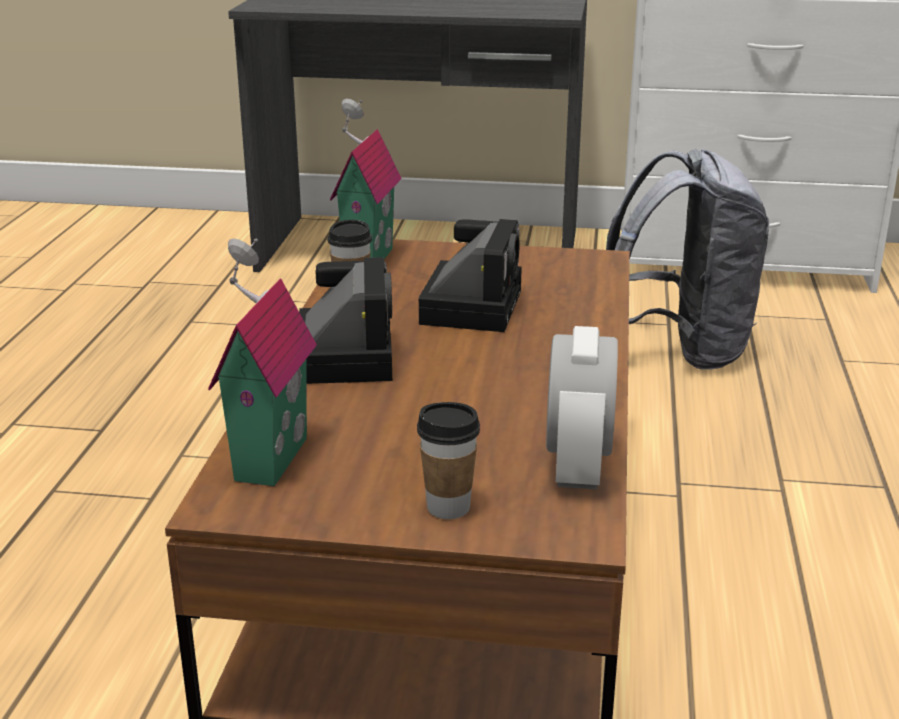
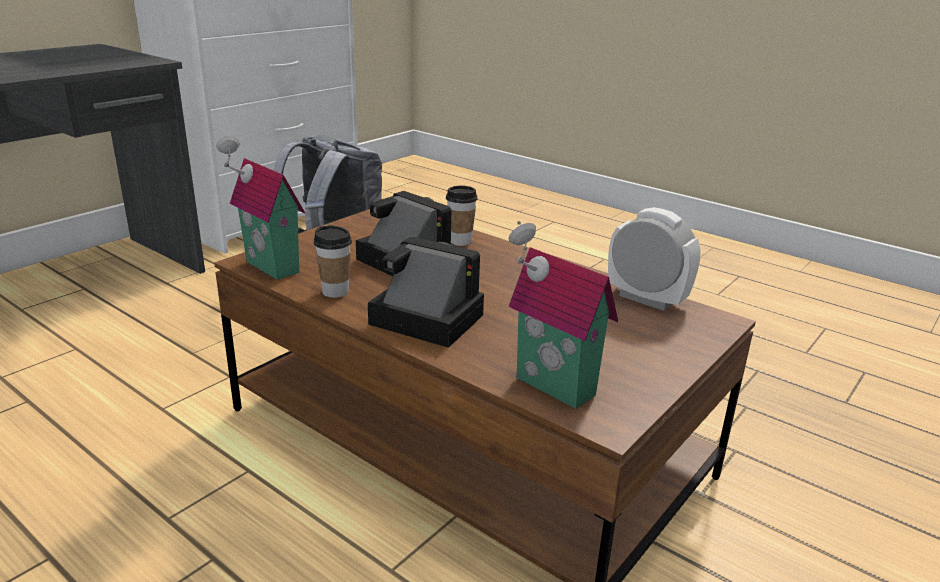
camera: 60 degrees left, 0 degrees up
cup [417,402,480,519] -> cup moved to [446,186,478,246]

